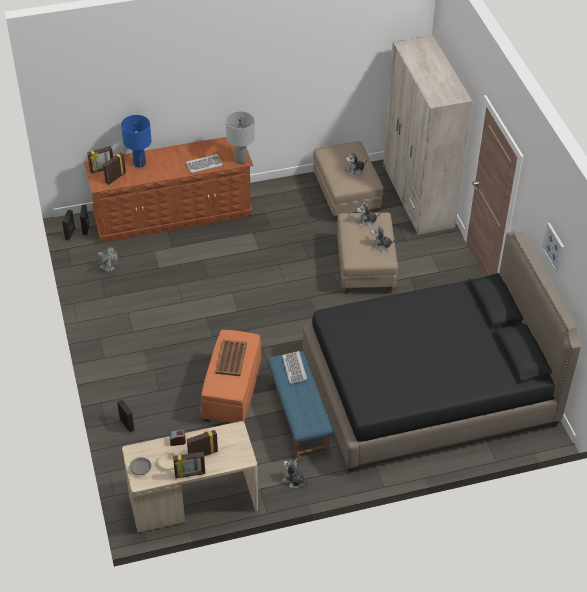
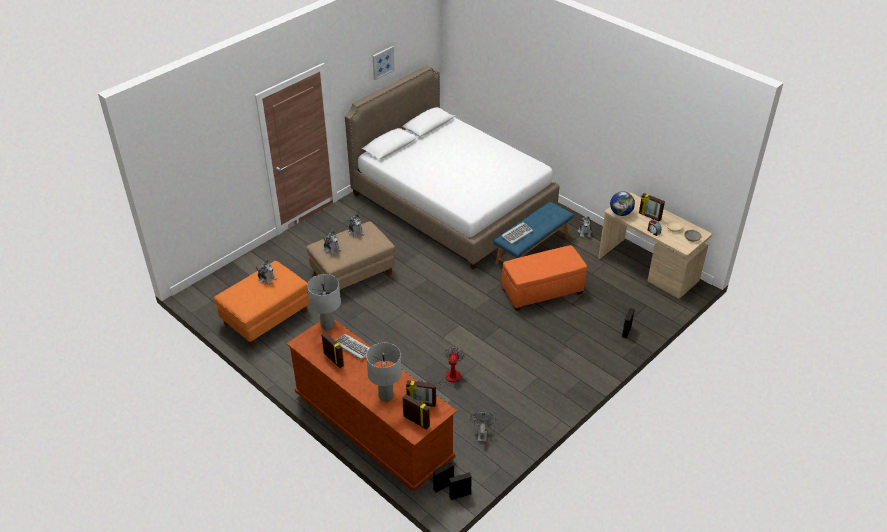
camera: 120 degrees left, 5 degrees down
blue table lamp [121,115,152,168] -> grey table lamp [366,343,402,402]
picture frame [173,452,205,478] -> picture frame moved to [321,332,344,368]
brown tray [216,340,247,376] -> none
black bed [302,231,581,473] -> white bed [345,66,560,270]
beige ottoman [313,141,384,222] -> orange ottoman [214,261,309,347]
beige wardrobe [383,35,472,235] -> none
none -> fan [419,347,465,389]
none -> globe [610,191,635,216]

